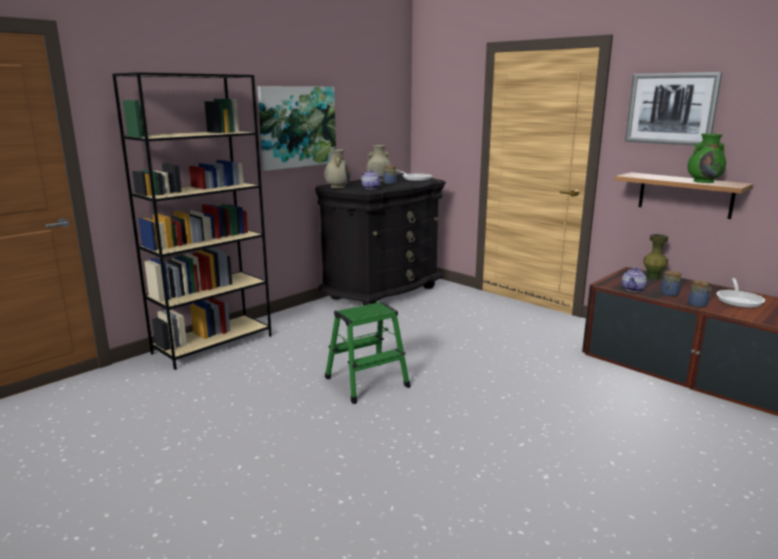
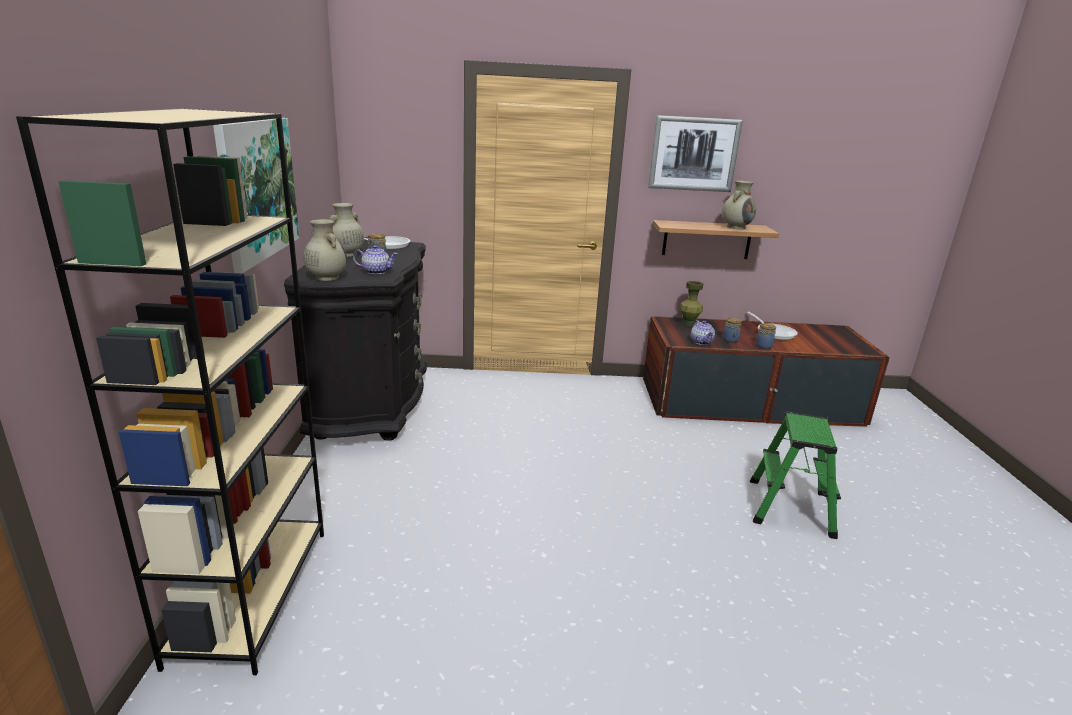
camera: 45 degrees left, 5 degrees up
green step ladder [325,302,411,404] -> green step ladder moved to [750,411,841,539]
green vase [688,133,726,183] -> beige vase [722,180,756,229]

